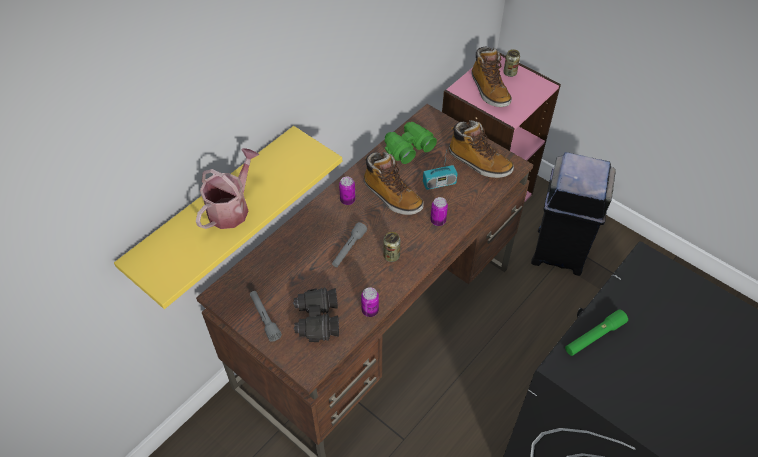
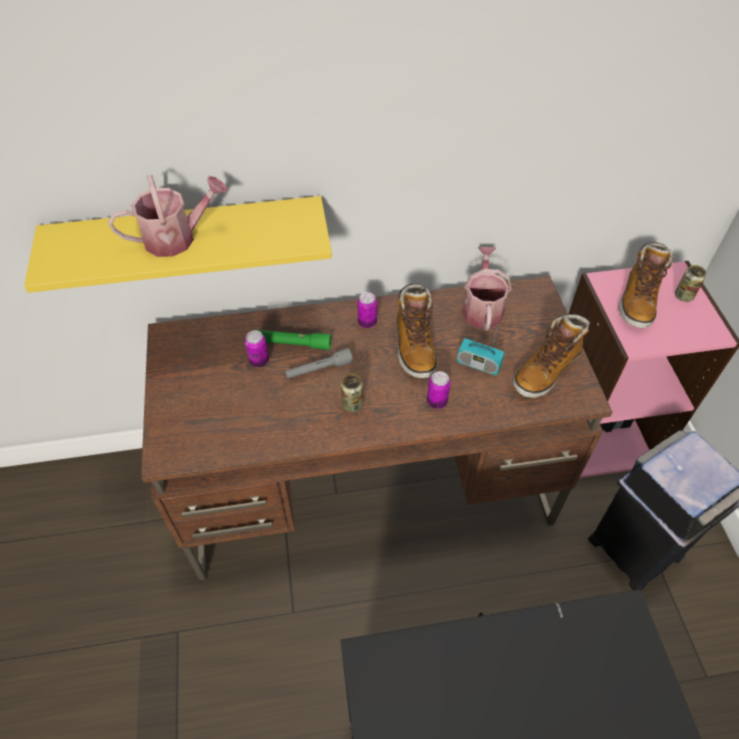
camera: 40 degrees right, 0 degrees up
grey flashlight [250,291,282,342] -> none
black binoculars [293,287,339,342] -> none
can [361,287,379,317] -> can moved to [245,330,269,367]
green binoculars [385,122,437,164] -> watering can [462,247,512,331]
boot [449,120,514,178] -> boot turned 60 degrees clockwise [513,314,590,398]
green flashlight [565,309,628,356] -> green flashlight moved to [257,330,331,350]

